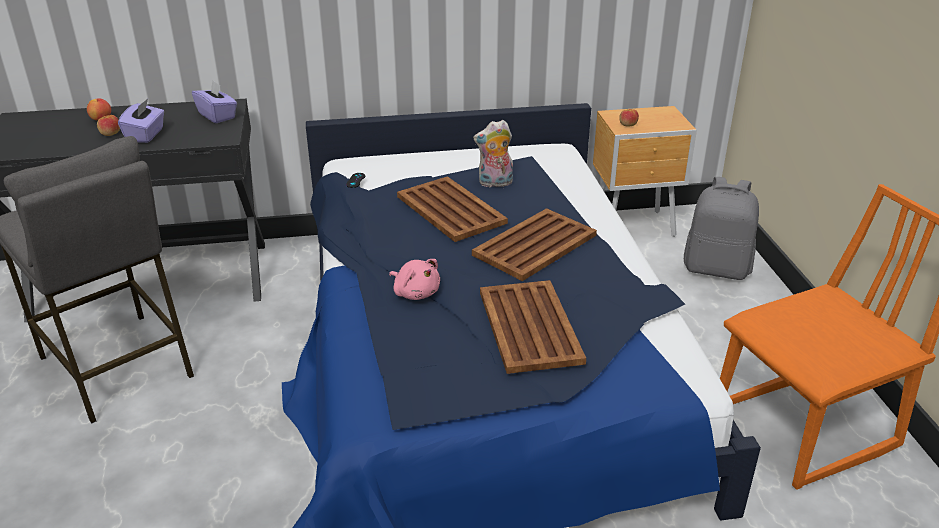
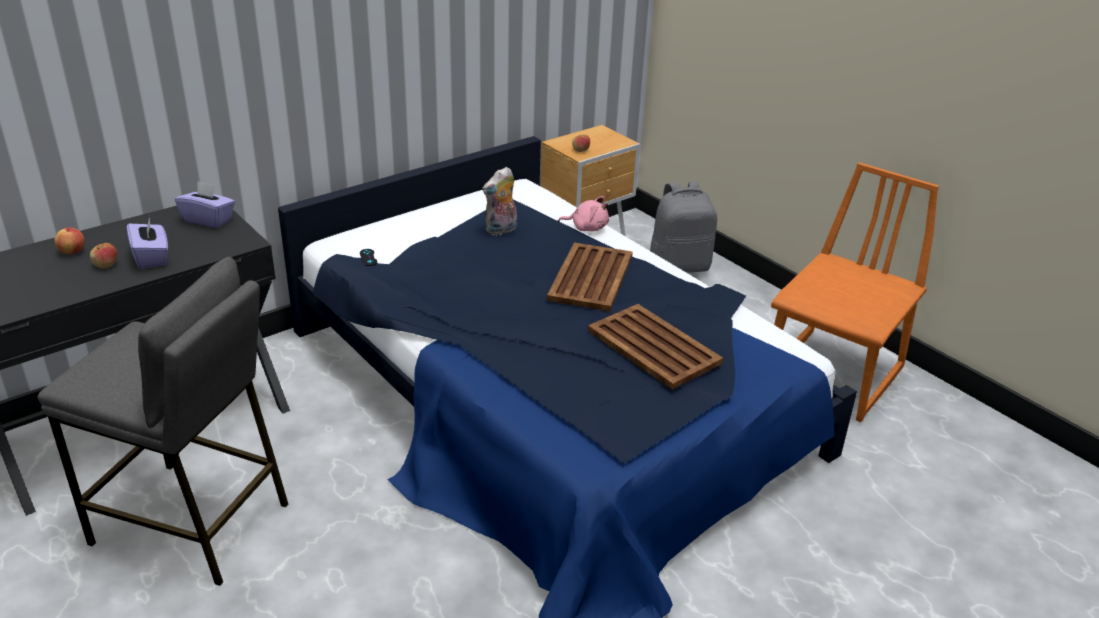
camera: 30 degrees left, 0 degrees up
pink plush toy [389,259,440,300] -> pink plush toy moved to [558,196,609,231]
brown tray [397,176,508,242] -> none

